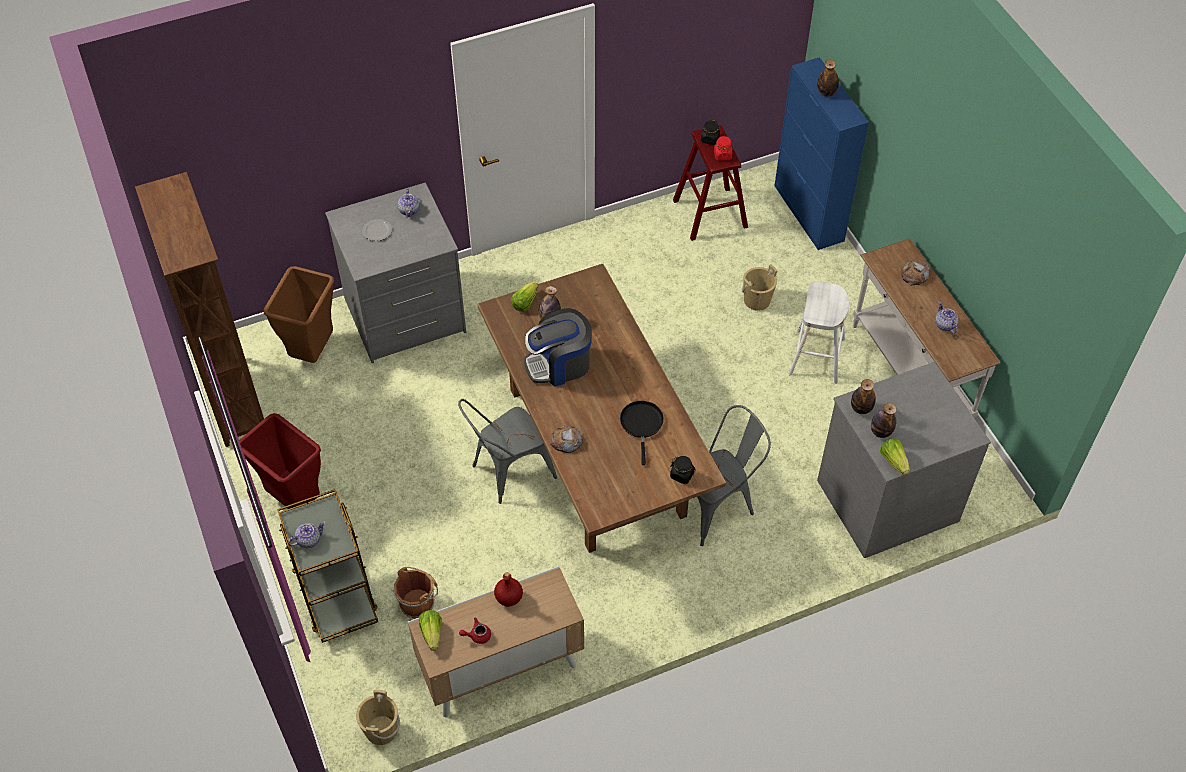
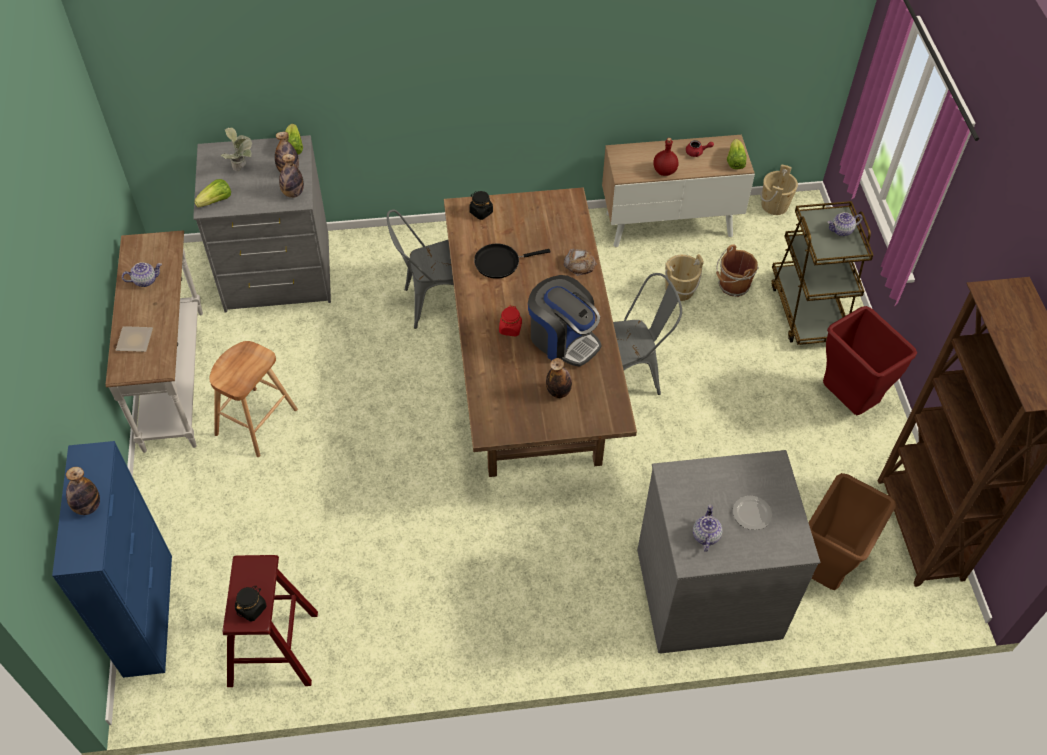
camera: 165 degrees left, 0 degrees up
lettuce [511,282,538,312] -> lettuce moved to [194,179,231,207]
coffee machine [524,308,592,387] -> coffee machine turned 45 degrees clockwise [528,275,601,367]
black frying pan [620,401,664,465] -> black frying pan turned 60 degrees clockwise [474,244,550,279]
red jar [714,136,732,160] -> red jar moved to [499,306,522,337]
beige bucket [742,264,777,311] -> beige bucket moved to [665,254,704,301]
white stool [789,281,849,384] -> brown stool [209,341,298,457]
bread [901,260,929,285] -> plate [116,326,153,352]
teapot [935,302,958,334] -> teapot turned 105 degrees counterclockwise [122,262,162,287]
none -> potted plant [221,127,252,171]

